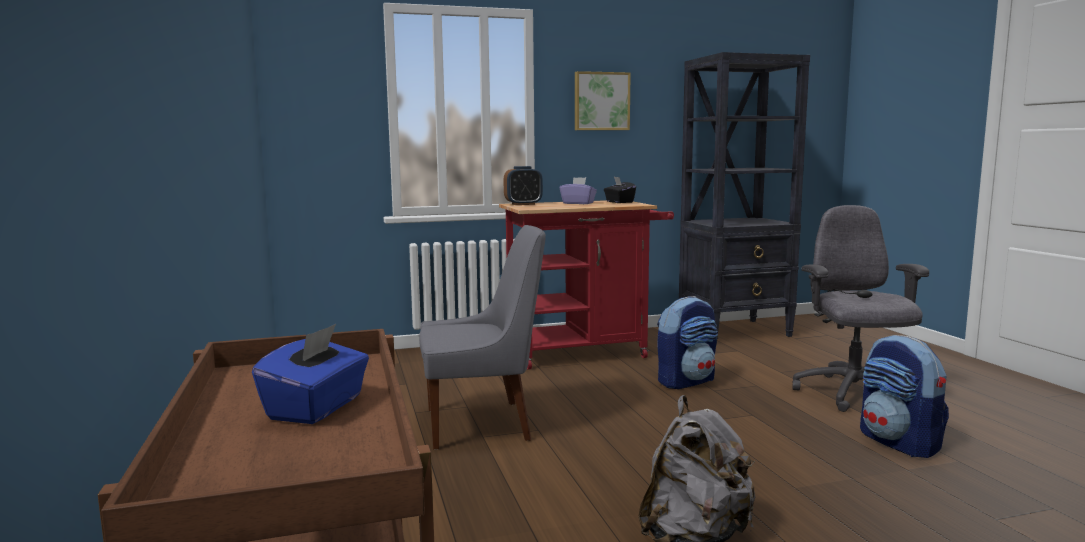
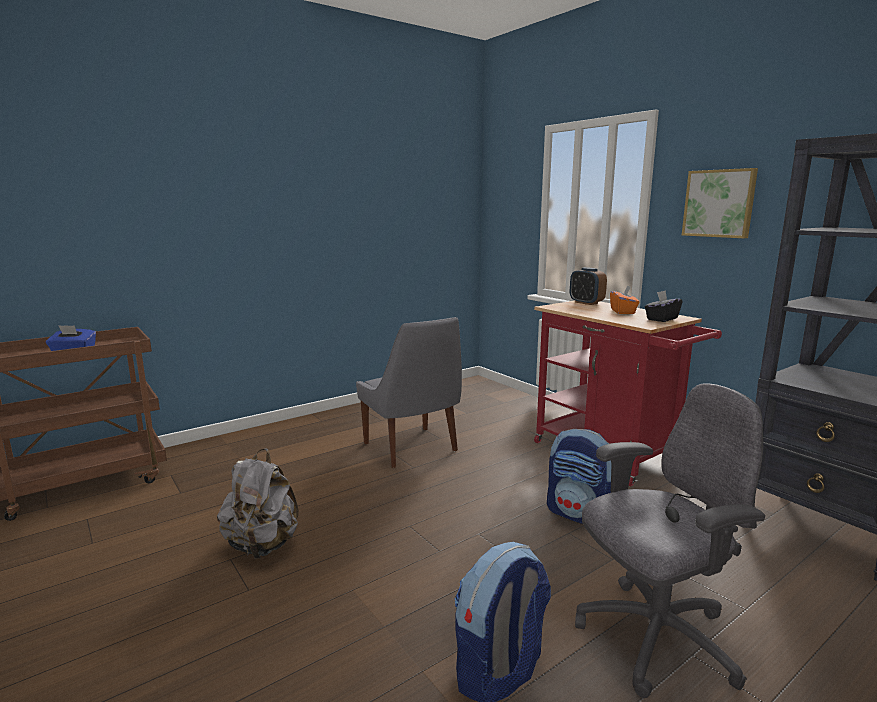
camera: 70 degrees right, 5 degrees up
purple tissue box [560,177,597,204] -> orange tissue box [610,285,639,314]

